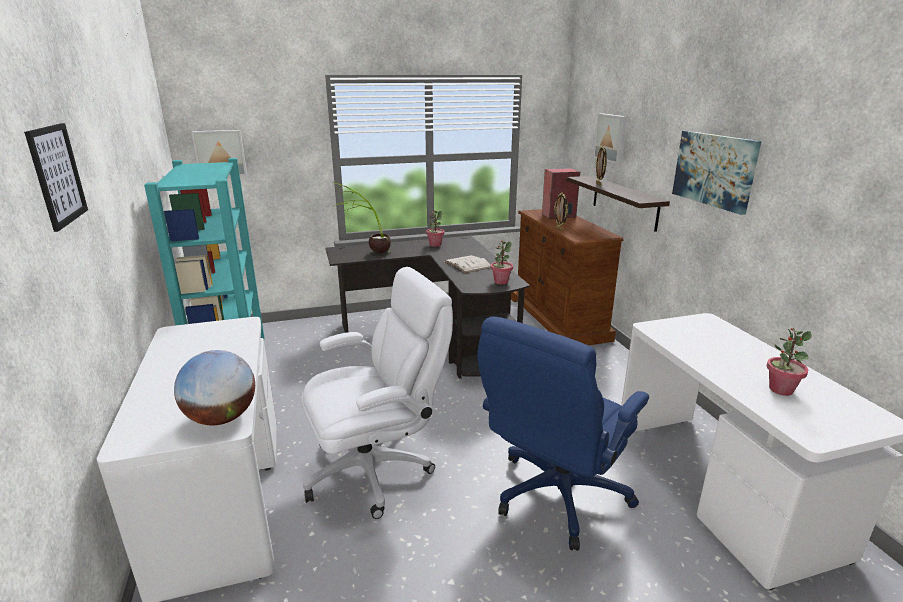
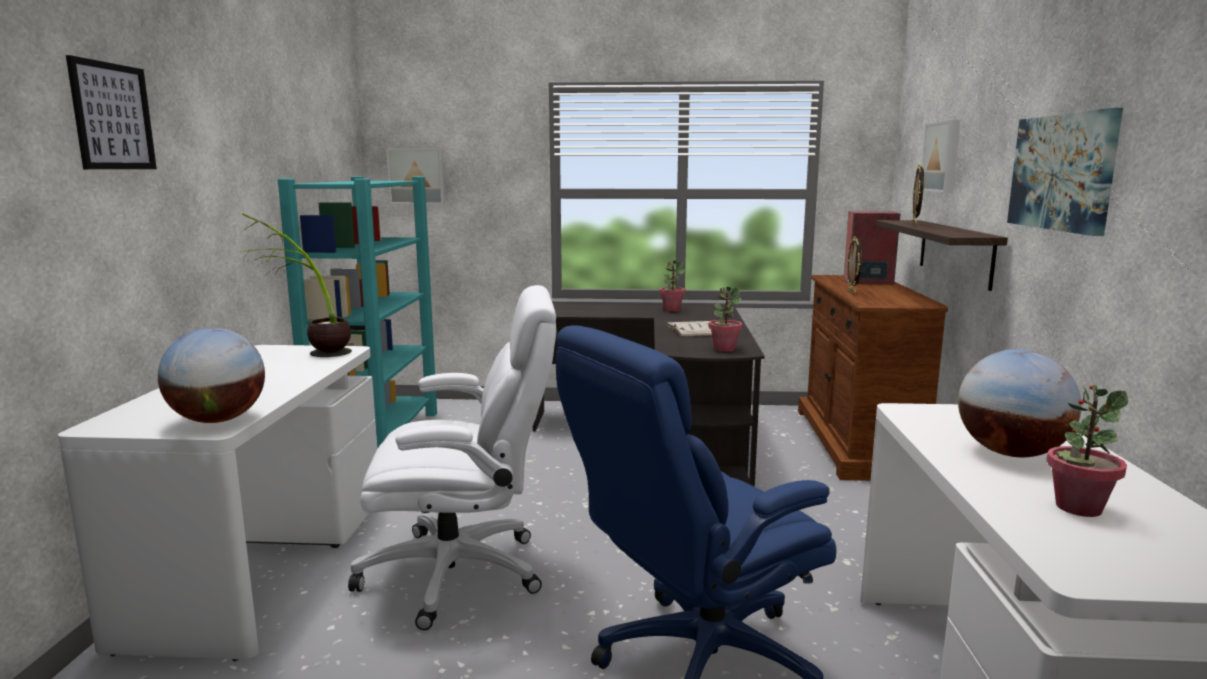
camera: 20 degrees right, 10 degrees down
potted plant [333,182,391,256] -> potted plant moved to [241,214,352,357]
none -> globe [958,349,1081,457]

